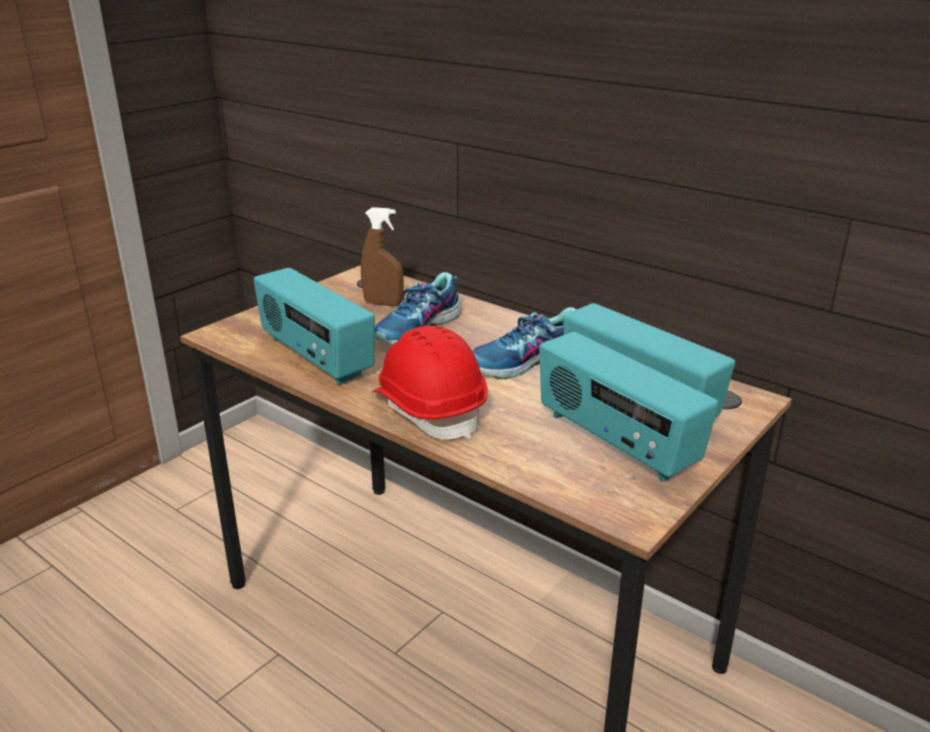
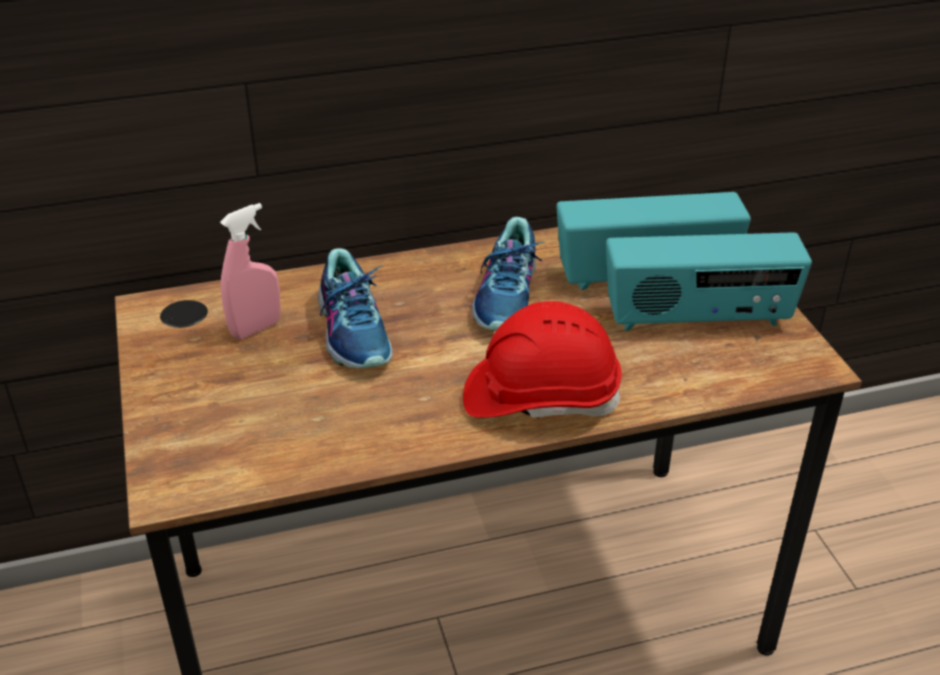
camera: 55 degrees left, 10 degrees up
radio [254,268,375,385] -> none
brown spray bottle [361,207,403,306] -> pink spray bottle [220,203,280,339]

